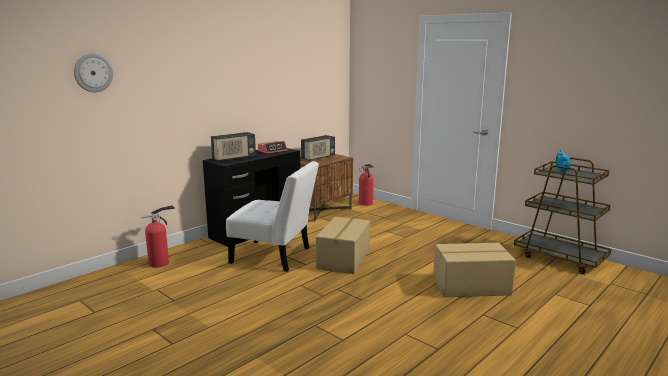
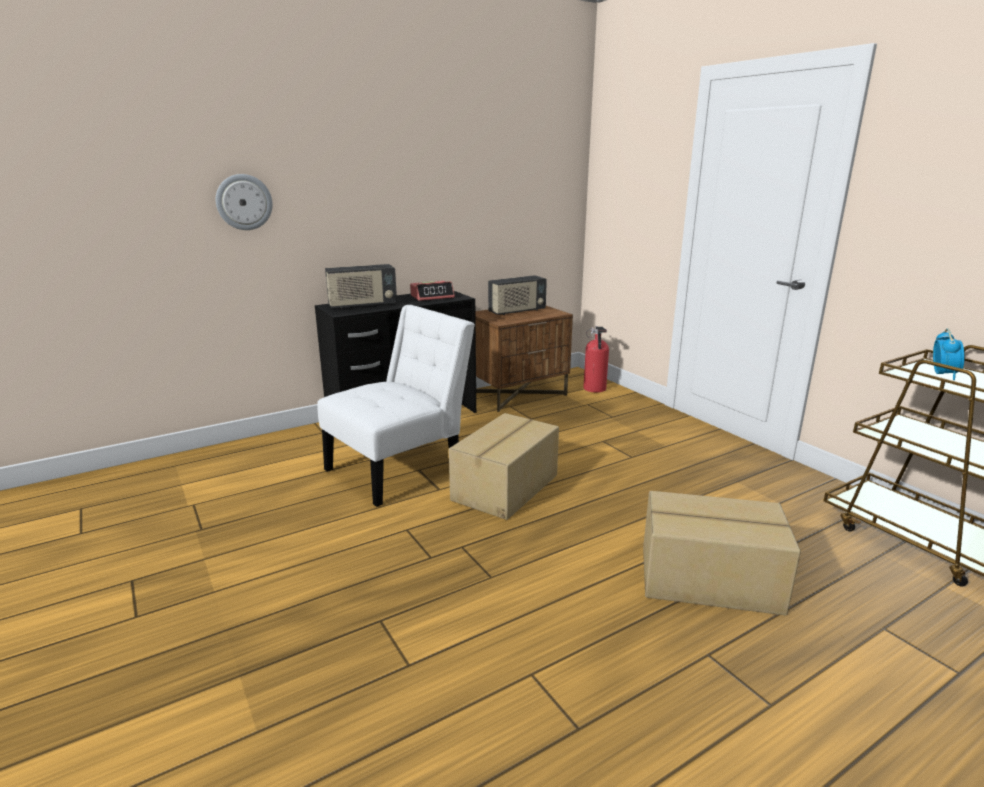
camera: 15 degrees right, 5 degrees up
wall clock [74,53,113,92] -> wall clock moved to [216,174,273,230]
fire extinguisher [141,205,175,268] -> none
white chair [226,161,319,272] -> white chair turned 75 degrees counterclockwise [317,305,475,507]

